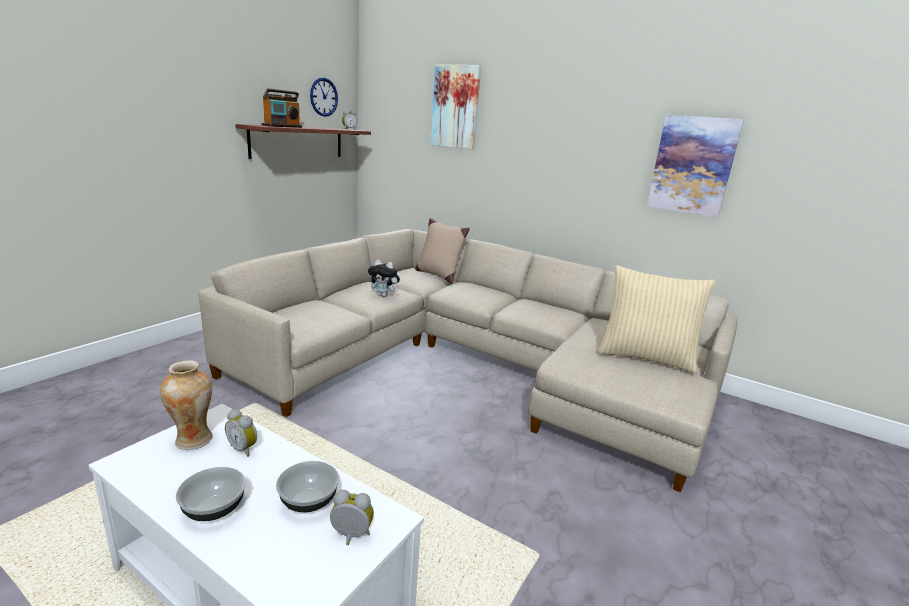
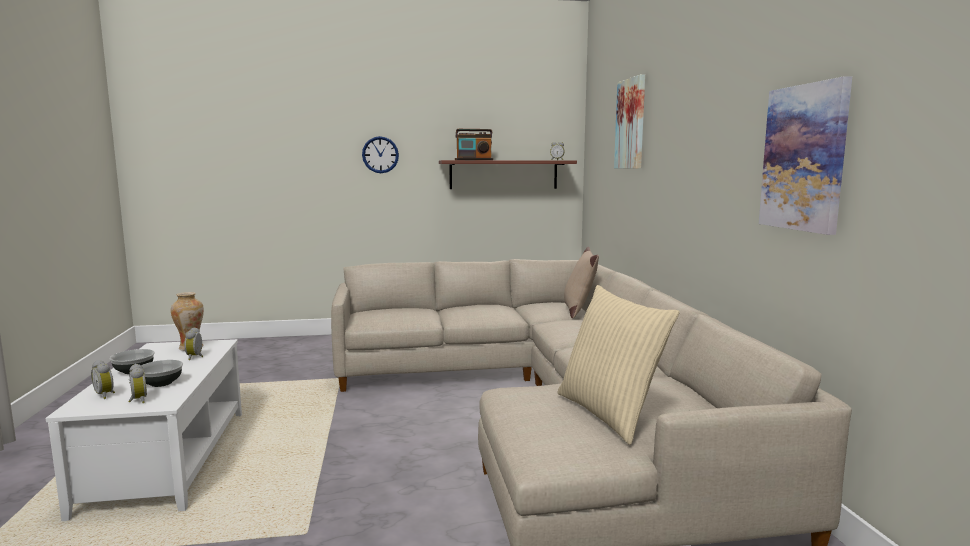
camera: 50 degrees right, 10 degrees down
wall clock [310,78,338,117] -> wall clock moved to [362,136,399,173]
plush toy [368,260,400,297] -> none
none -> alarm clock [91,360,115,399]

